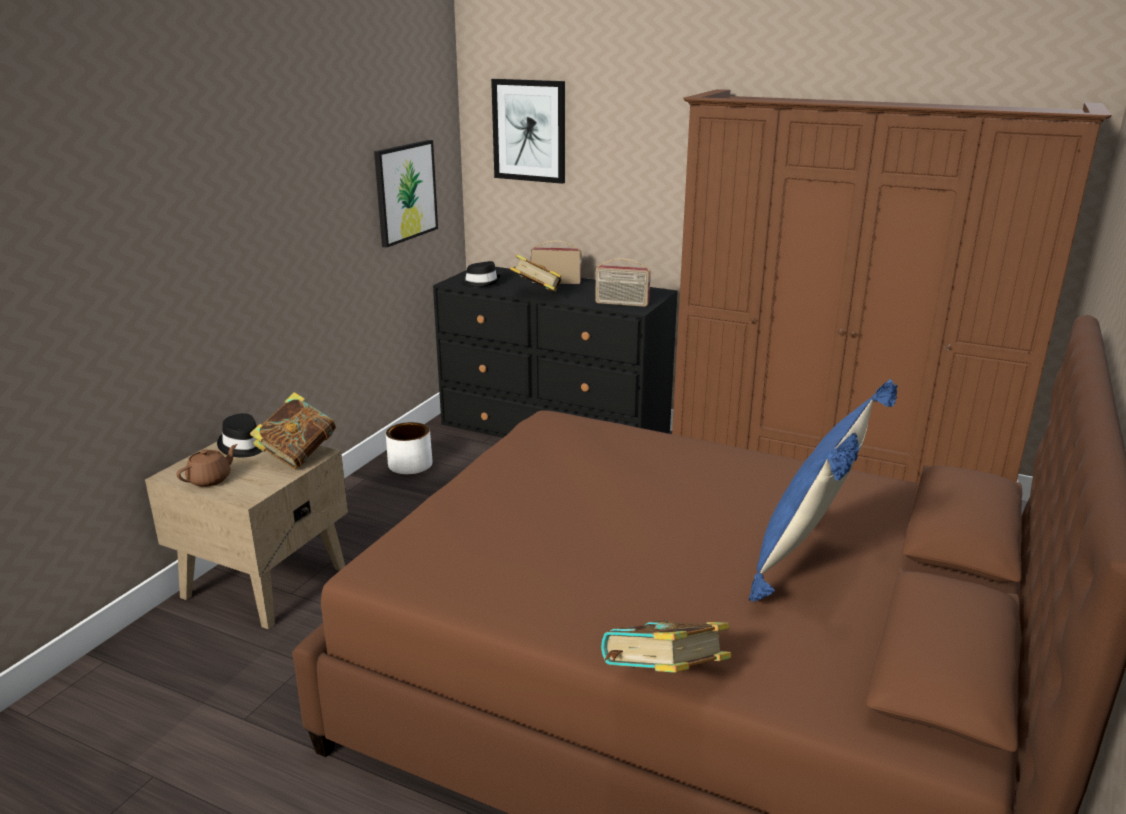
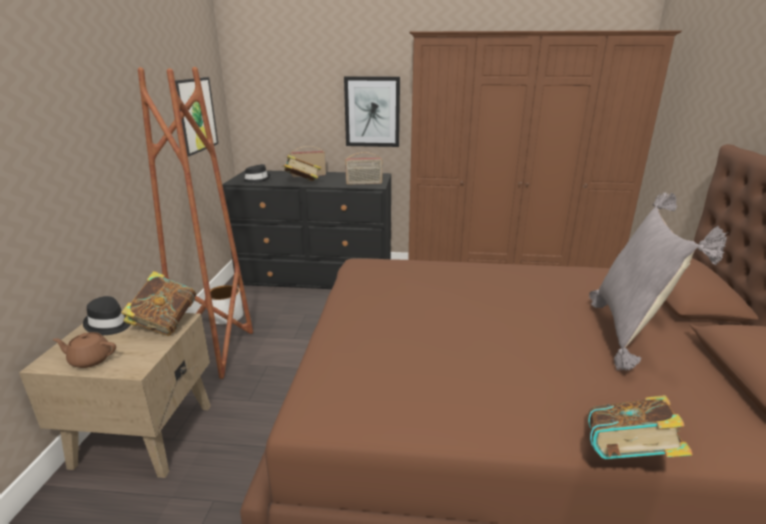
camera: 20 degrees left, 0 degrees up
brown teapot [176,444,238,487] -> brown teapot turned 105 degrees counterclockwise [52,332,116,368]
picture [491,79,565,184] -> picture moved to [344,76,400,147]
blue pillow [748,379,898,602] -> grey pillow [588,192,728,372]
none -> brown clothes rack [138,67,253,379]

